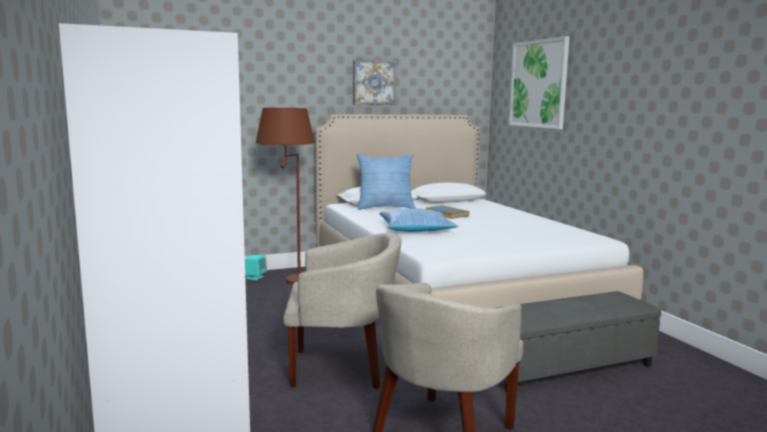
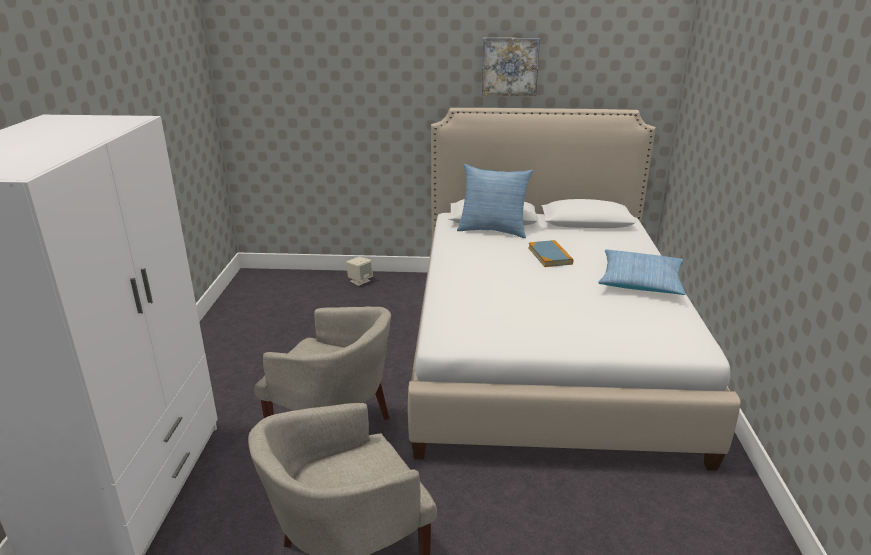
camera: 25 degrees right, 15 degrees up
turquoise speaker [245,255,267,280] -> beige speaker [346,257,373,286]
brown floor lamp [256,108,315,285] -> none
pillow [380,208,458,232] -> pillow moved to [598,249,686,295]
grey ottoman [494,291,661,392] -> none
picture [509,36,570,129] -> none

